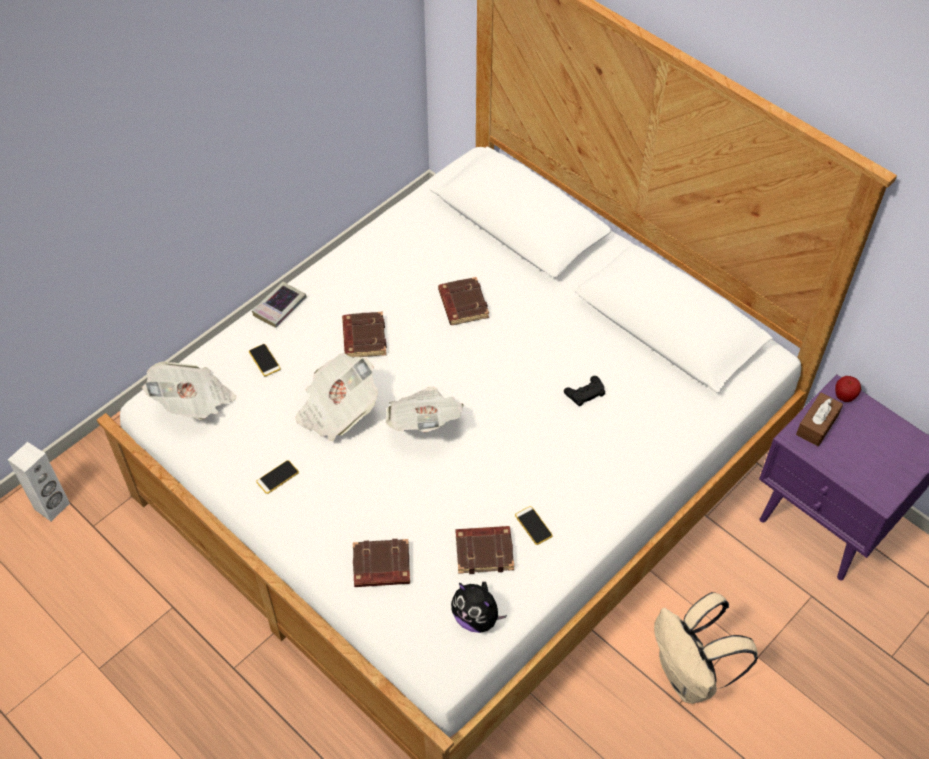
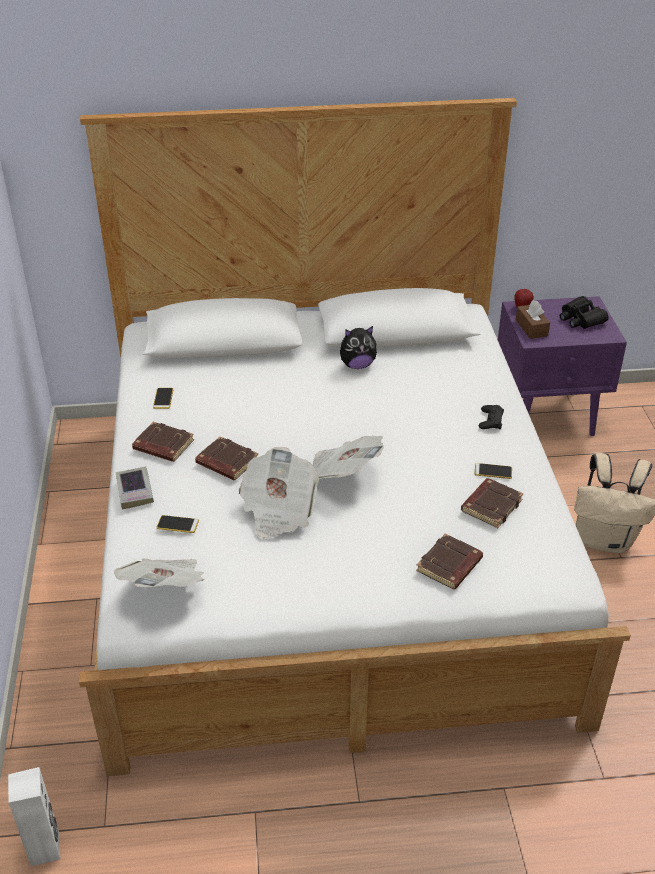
camera: 50 degrees left, 15 degrees down
phone [256,460,299,494] -> phone moved to [153,388,174,409]
brown book [438,277,489,325] -> brown book moved to [132,422,194,462]
plush toy [451,582,507,633] -> plush toy moved to [340,326,377,369]
black game controller [564,376,605,406] -> black game controller moved to [478,405,504,429]
none -> black binoculars [560,296,608,329]

